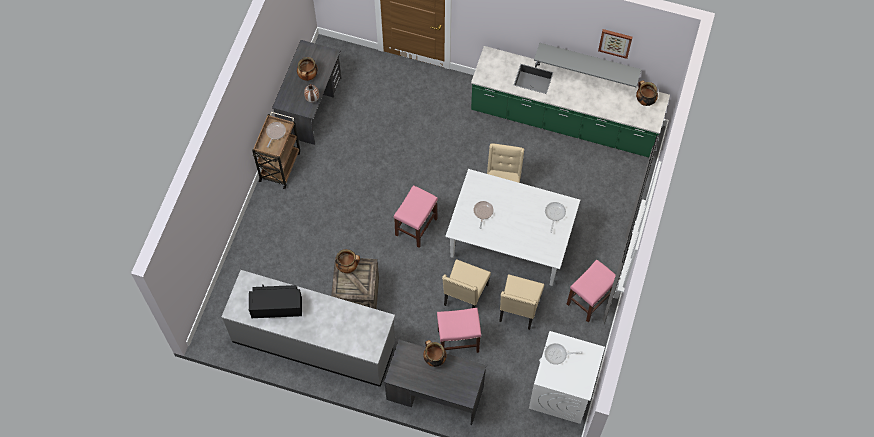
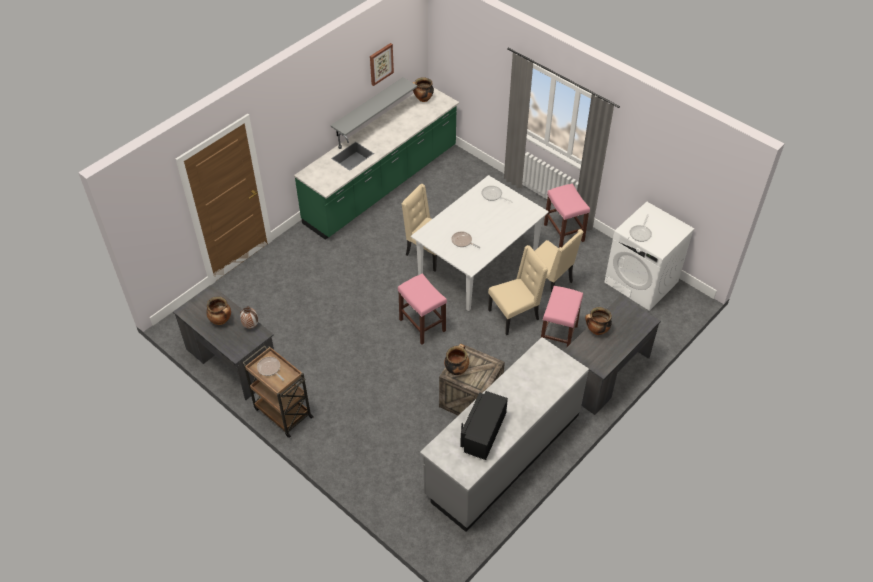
camera: 65 degrees left, 15 degrees down
beige chair [442,259,491,308] -> beige chair turned 75 degrees counterclockwise [488,245,548,335]

